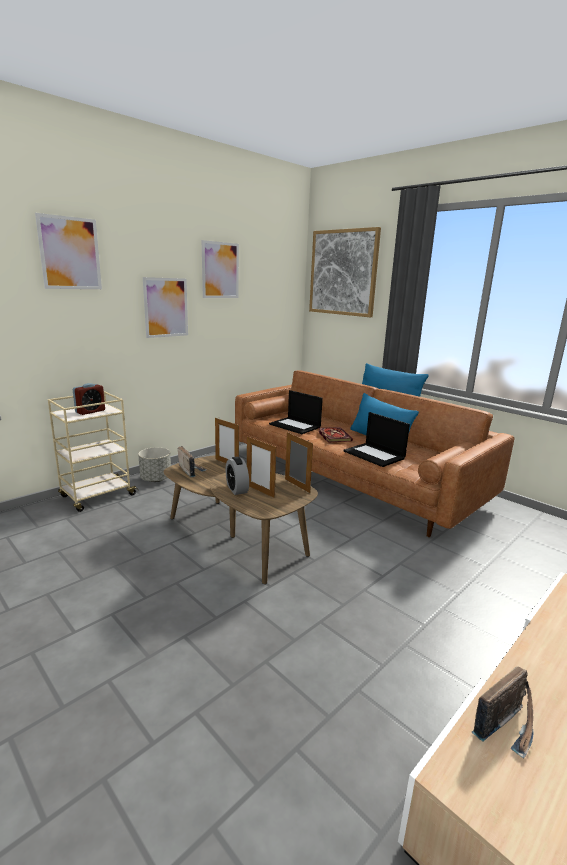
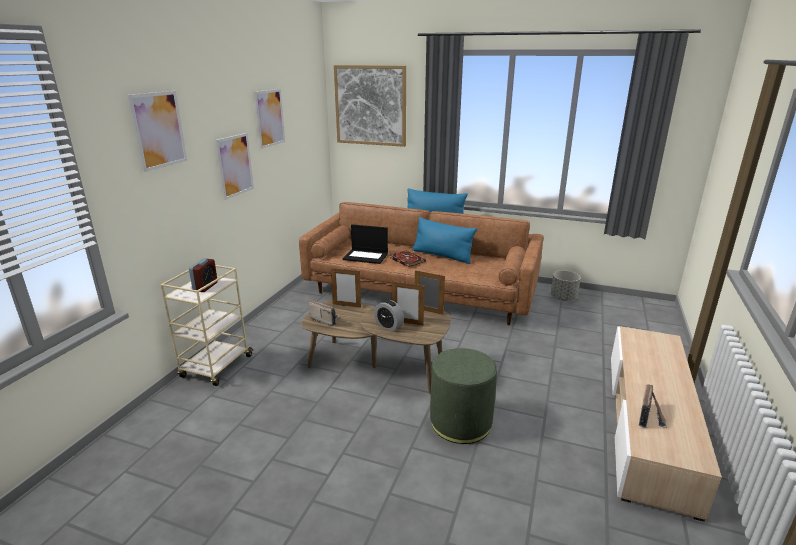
camera: 25 degrees left, 5 degrees up
grey planter [138,447,171,482] -> grey planter moved to [551,270,581,301]
laptop [344,412,410,467] -> none
none -> green ottoman [430,348,497,444]

